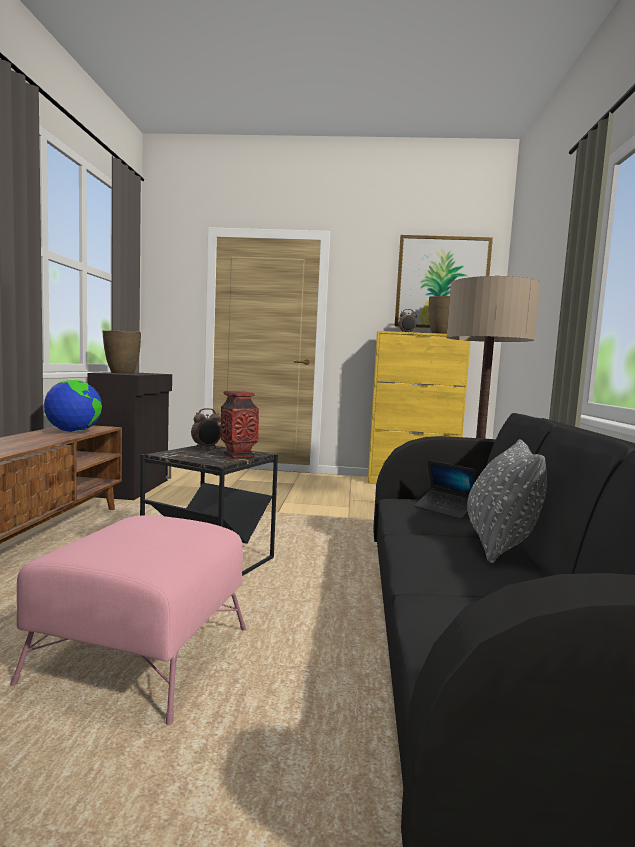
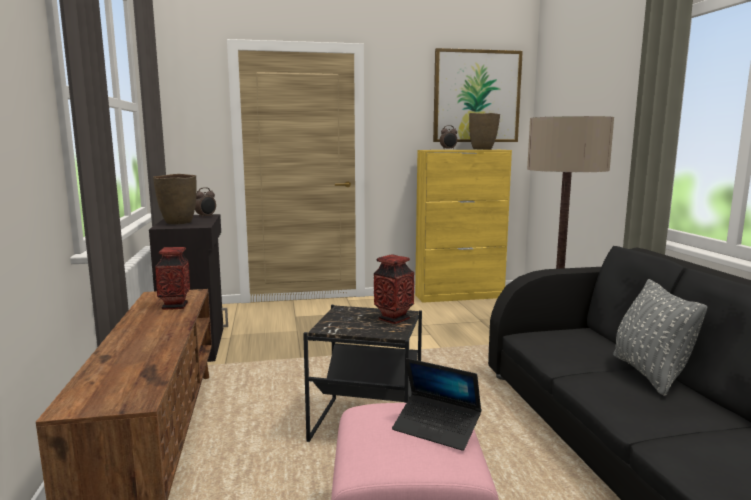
camera: 15 degrees left, 5 degrees up
globe [44,379,102,432] -> vase [155,247,190,310]
alarm clock [191,408,221,449] -> alarm clock moved to [195,187,216,218]
laptop [414,460,476,519] -> laptop moved to [392,358,482,451]

